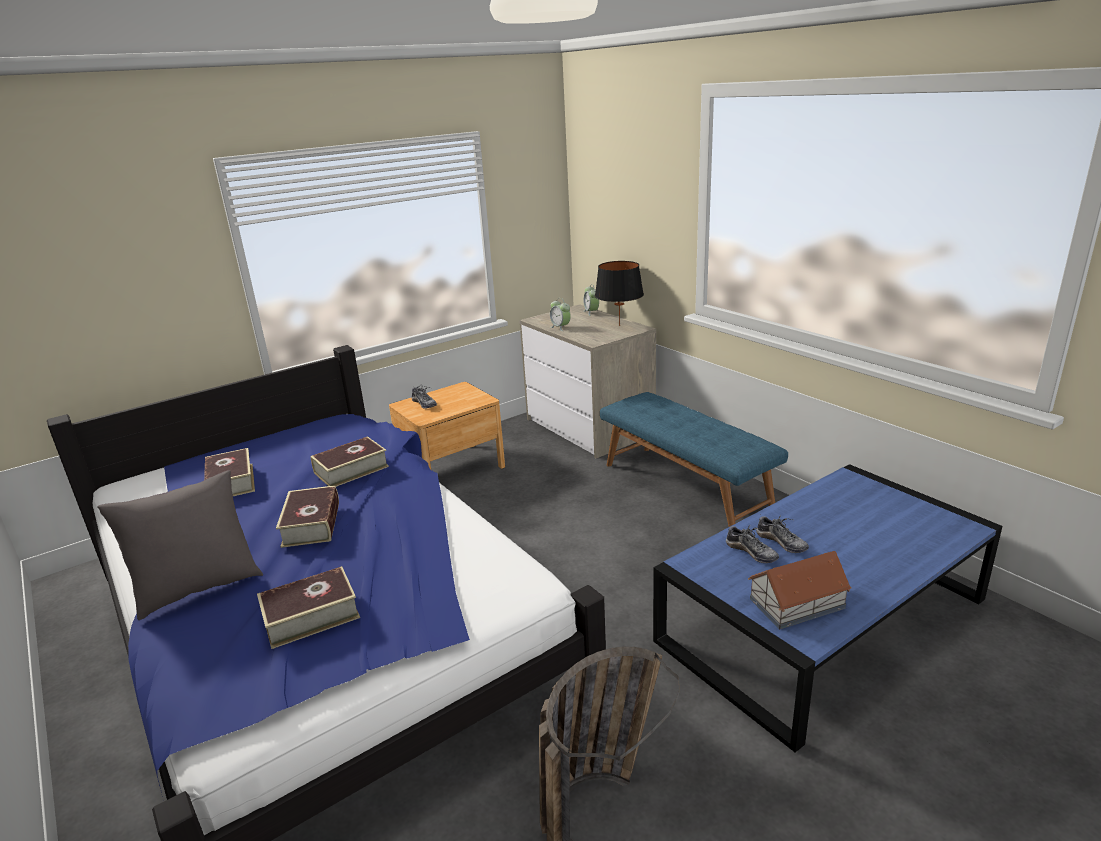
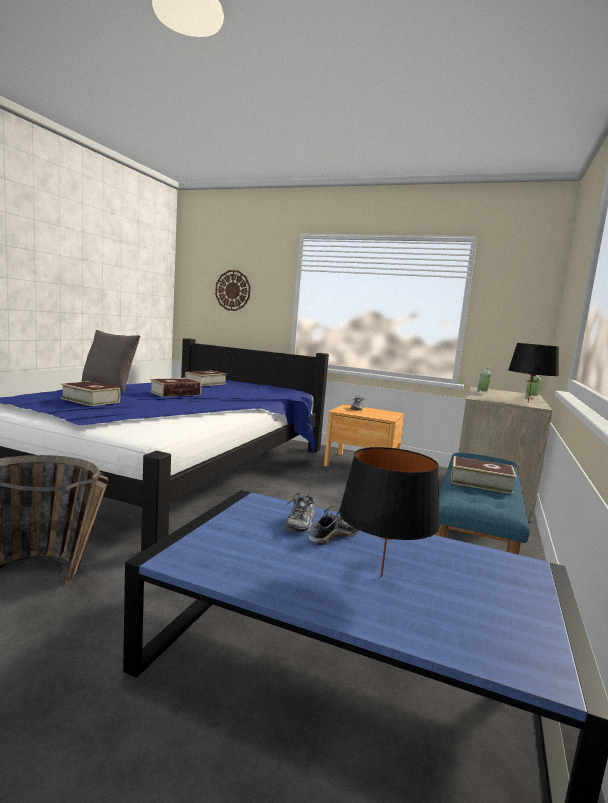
camera: 55 degrees right, 15 degrees down
book [310,436,389,487] -> book moved to [451,456,516,494]
toy house [748,551,851,629] -> none
shoe [756,514,809,553] -> shoe turned 150 degrees counterclockwise [309,506,359,545]
none -> wall clock [215,270,251,311]
none -> black table lamp [339,447,440,577]

